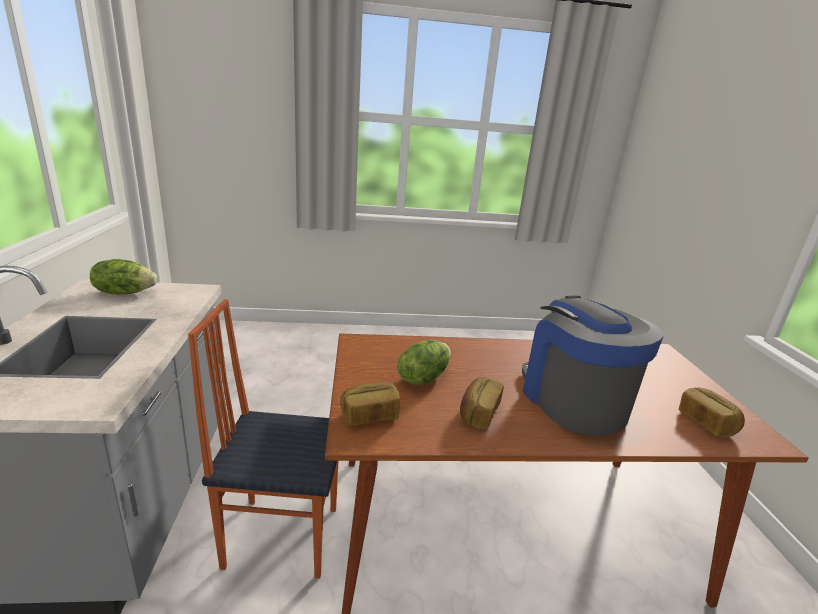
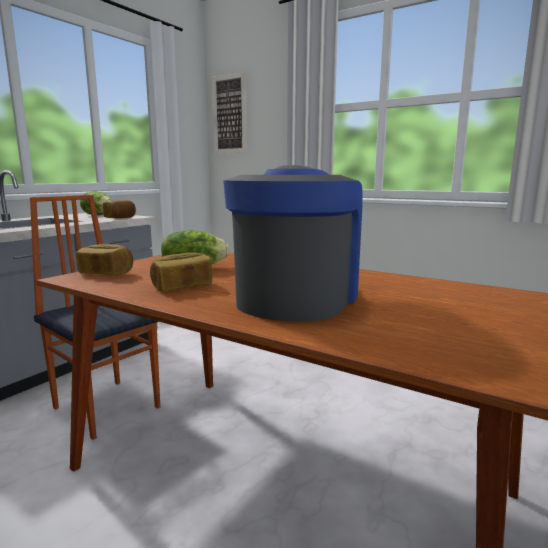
camera: 40 degrees right, 10 degrees down
bread [679,387,745,437] -> bread moved to [103,200,136,219]
none -> picture [212,72,247,154]

